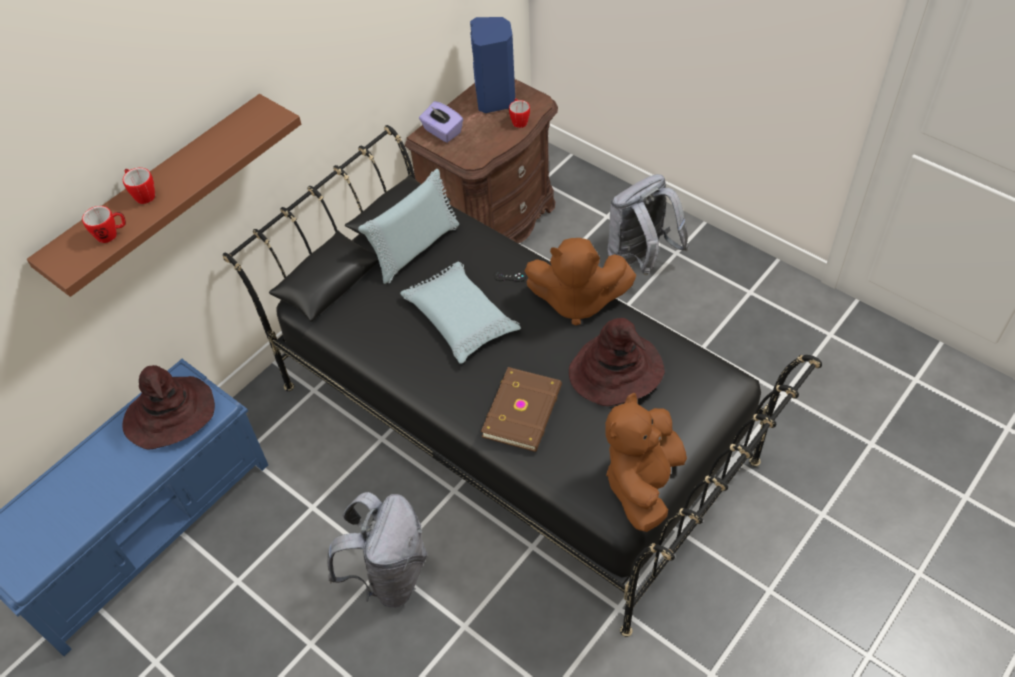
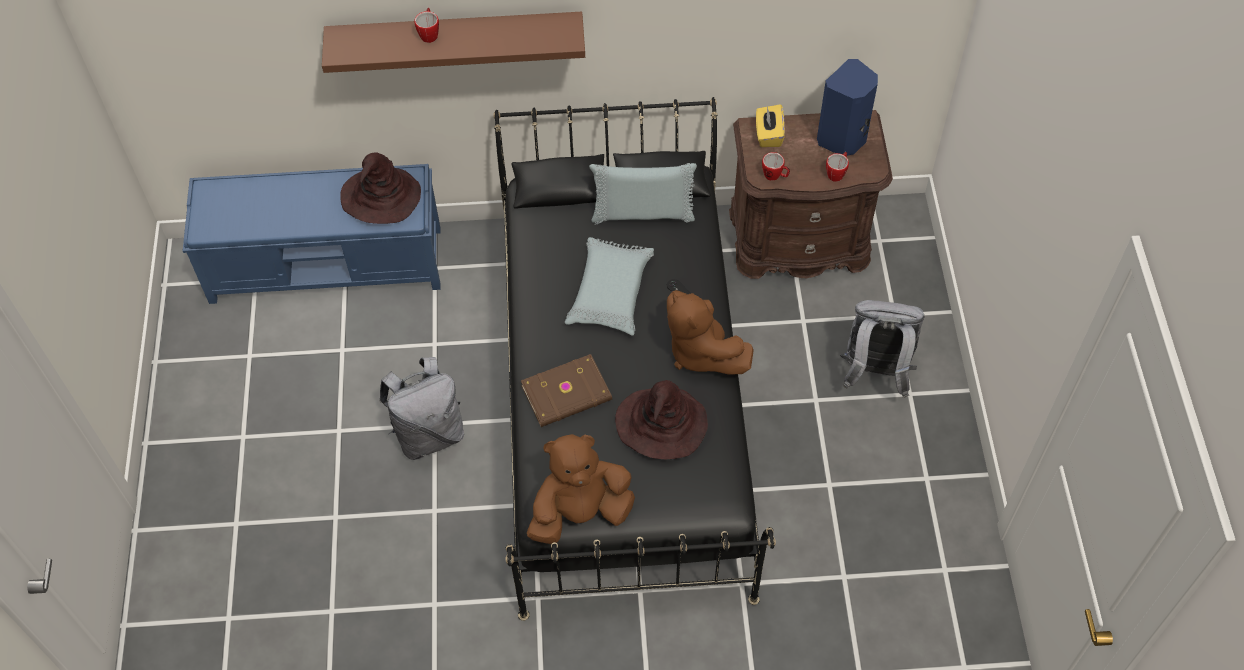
camera: 45 degrees right, 5 degrees up
mug [82,206,126,243] -> mug moved to [762,152,790,181]
purple tissue box [419,101,463,143] -> yellow tissue box [756,104,785,147]

